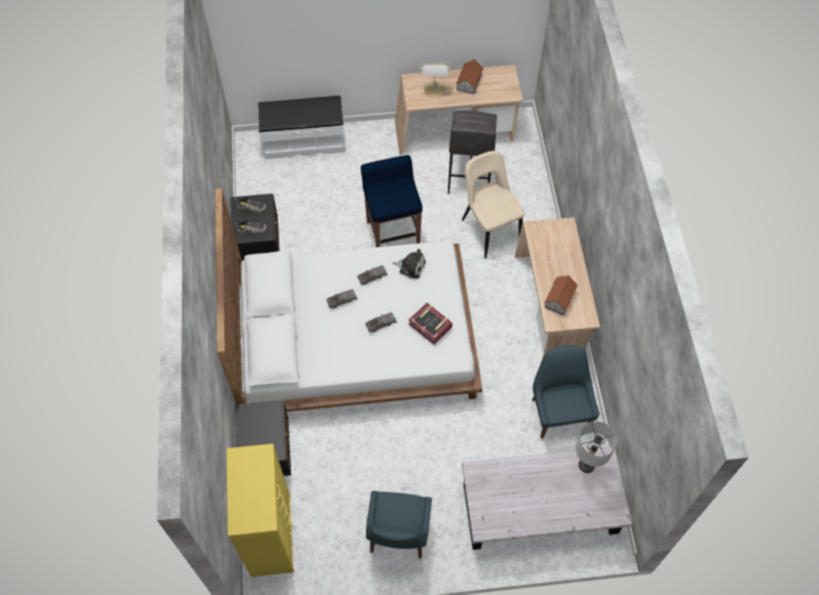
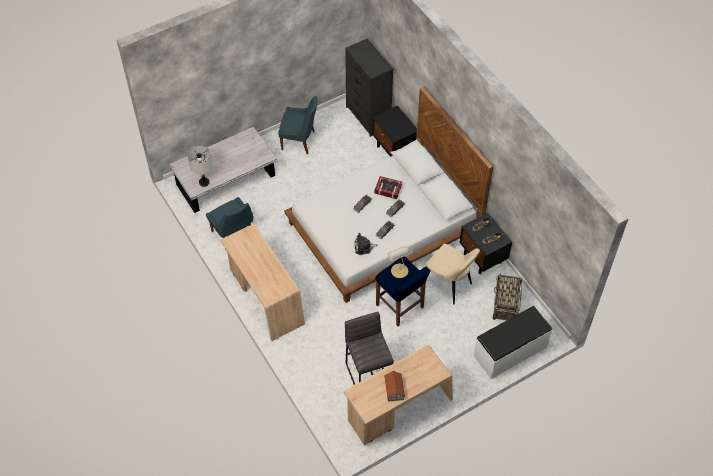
camera: 155 degrees right, 5 degrees down
yellow dresser [226,444,294,577] -> black dresser [345,39,393,137]
blue chair [366,491,432,559] -> blue chair turned 120 degrees clockwise [278,96,318,154]
book [409,303,452,345] -> book moved to [374,176,402,199]
table lamp [420,63,450,98] -> table lamp moved to [388,246,412,278]
beige chair [462,151,524,258] -> beige chair moved to [426,244,480,304]
toy house [544,275,578,315] -> none
none -> basket [492,273,523,321]

